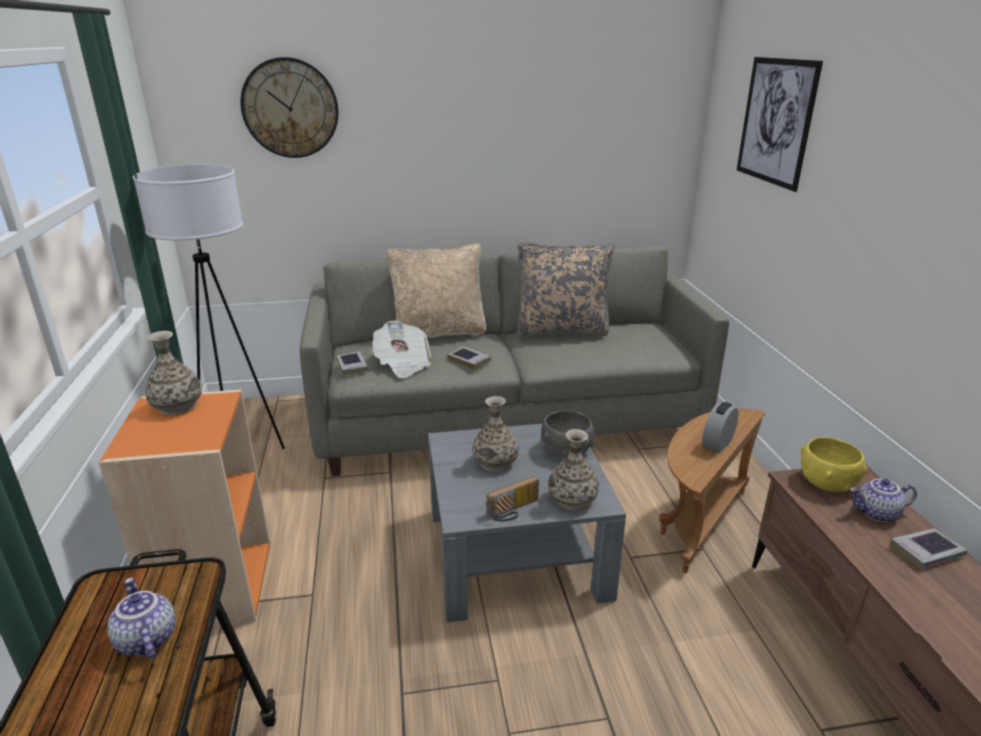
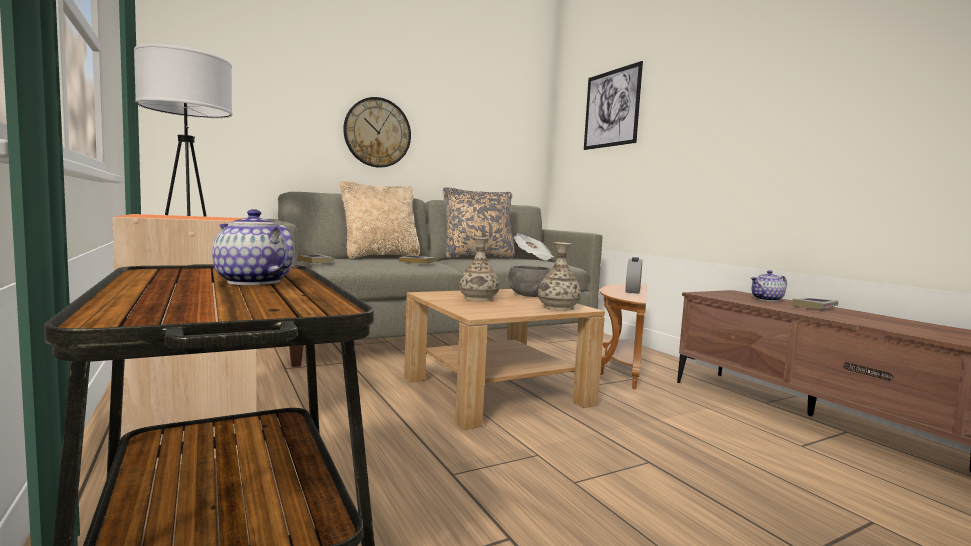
camera: 20 degrees left, 20 degrees down
vase [145,331,202,415] -> none
wall clock [240,57,338,158] -> wall clock moved to [343,97,411,168]
newspaper [372,321,431,378] -> newspaper moved to [513,233,554,261]
grey coffee table [428,424,626,623] -> brown coffee table [404,289,605,430]
radio [486,476,539,522] -> none
yellow bowl [801,437,868,492] -> none

